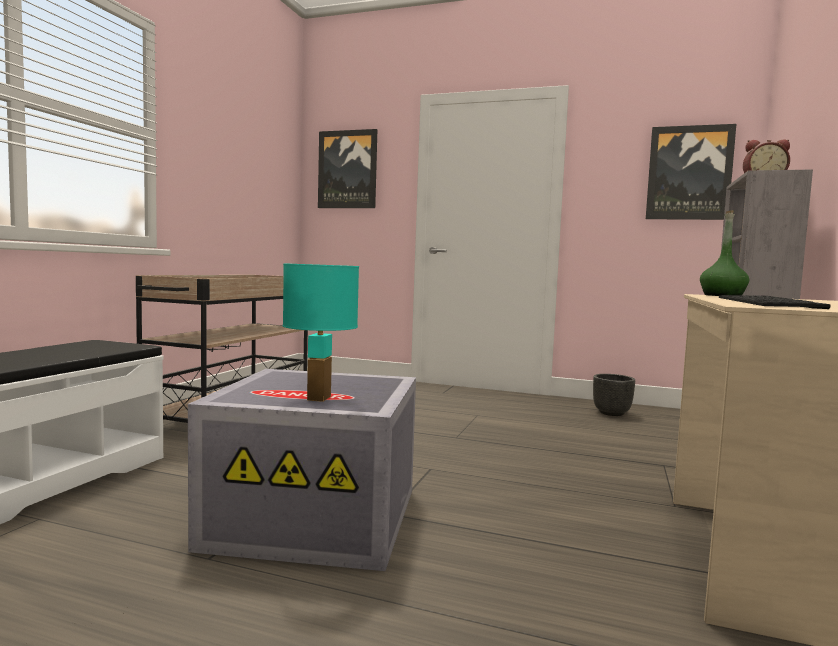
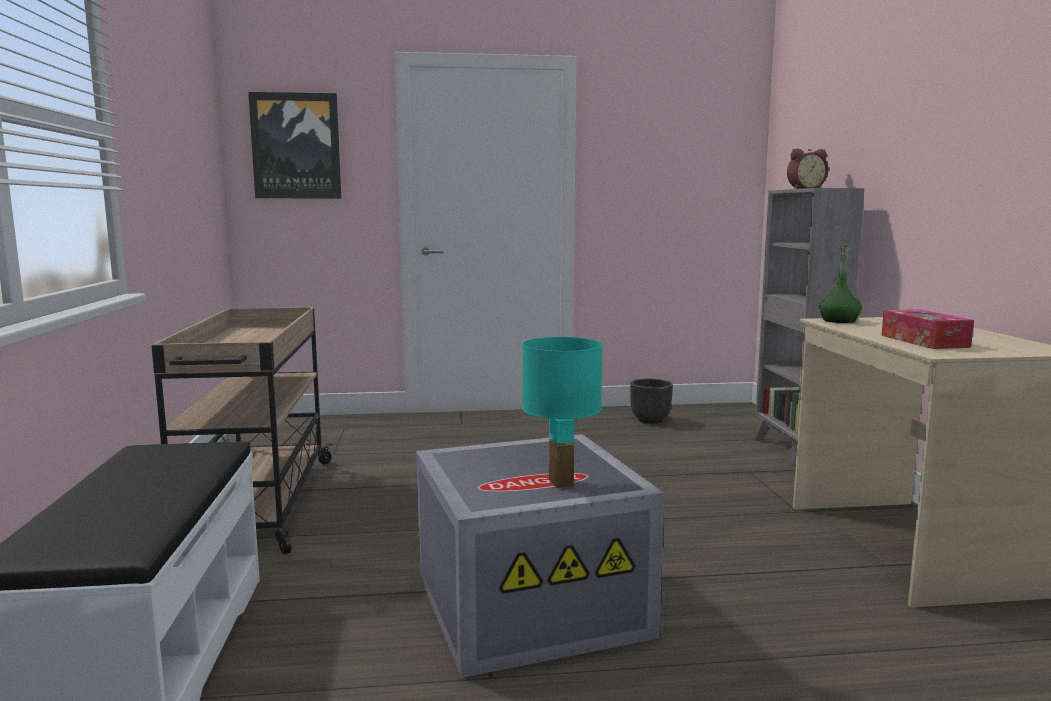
camera: 25 degrees left, 5 degrees up
picture [646,124,736,220] -> none
keyboard [719,295,831,309] -> tissue box [881,309,974,349]

